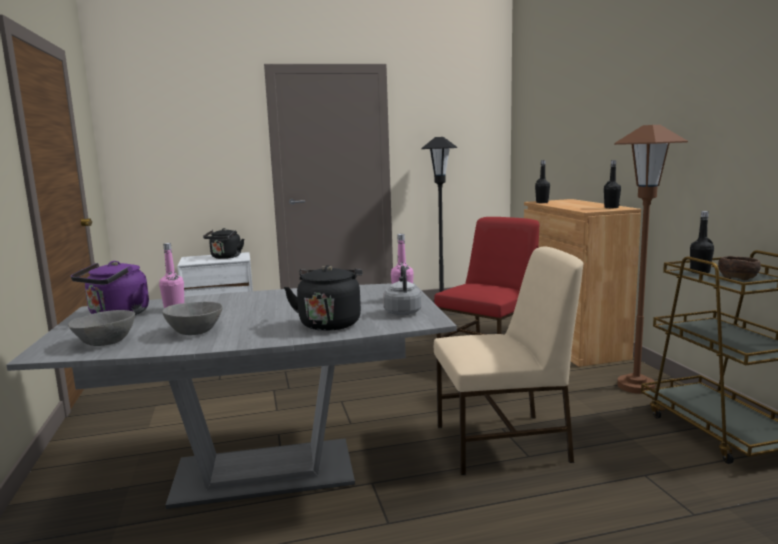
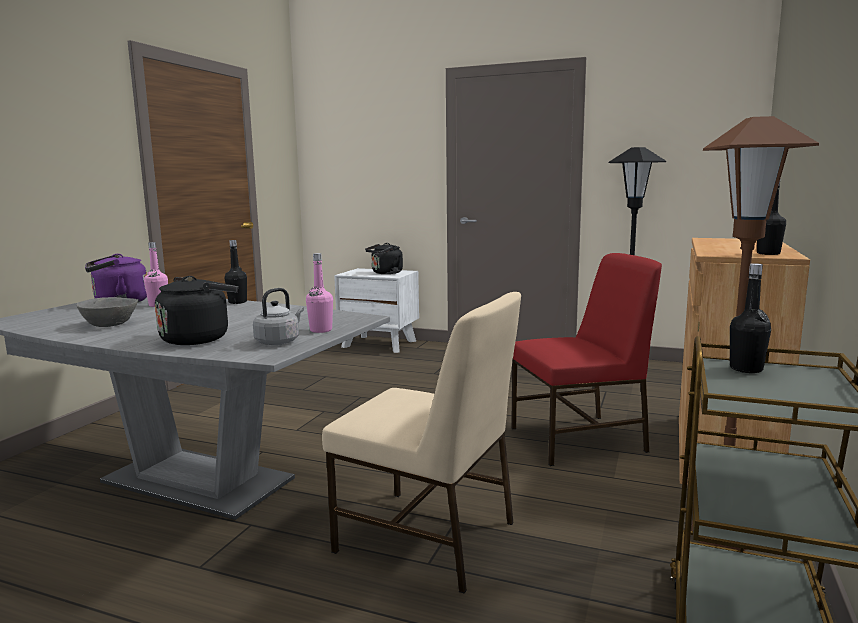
camera: 35 degrees right, 0 degrees up
grey bowl [68,310,135,346] -> none
black bottle [535,160,550,203] -> black bottle moved to [224,240,247,304]
brown bowl [718,256,761,280] -> none

